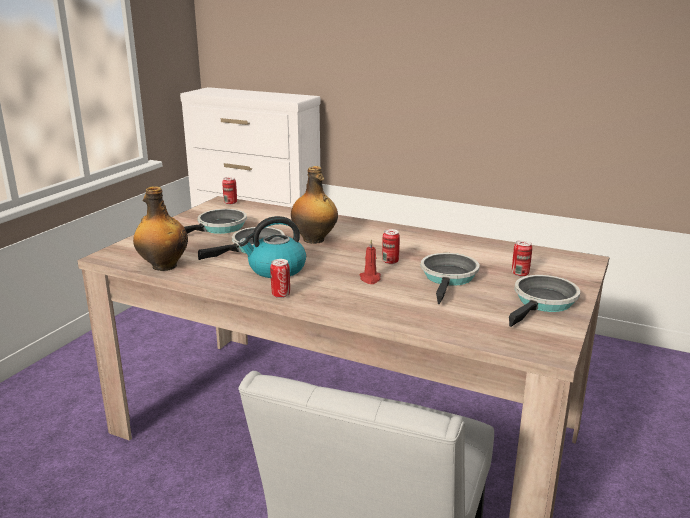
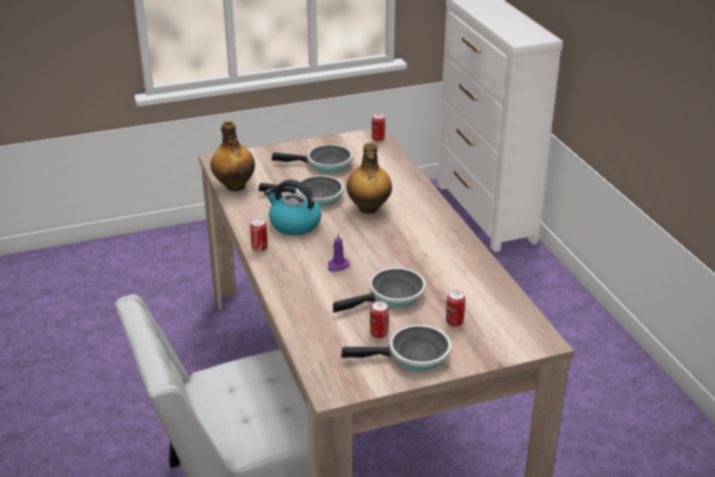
camera: 45 degrees right, 10 degrees up
red candle [360,240,381,284] -> purple candle [328,233,350,272]
can [382,229,400,264] -> can moved to [370,301,389,338]

